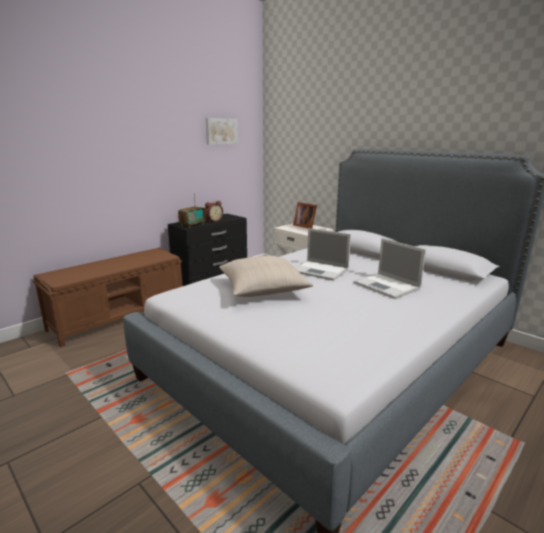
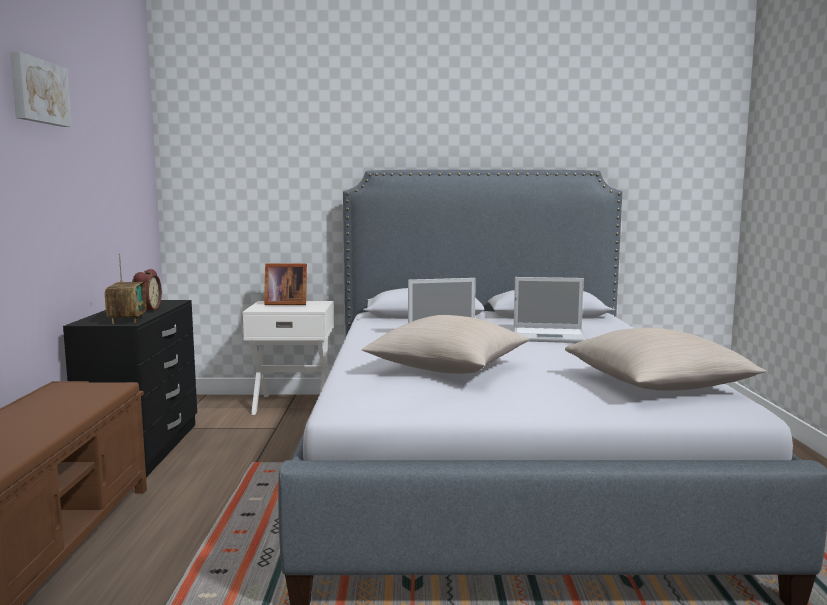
camera: 45 degrees left, 10 degrees down
picture [206,118,238,145] -> picture moved to [10,52,72,127]
none -> beige pillow [565,328,766,391]

